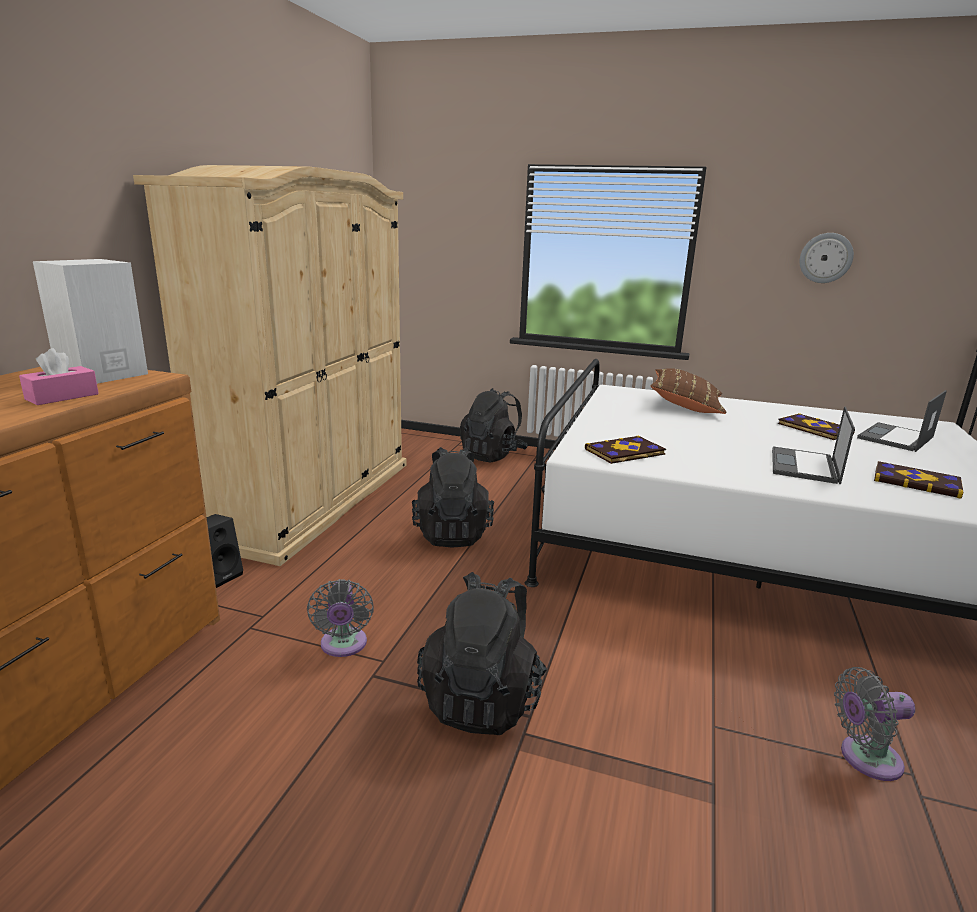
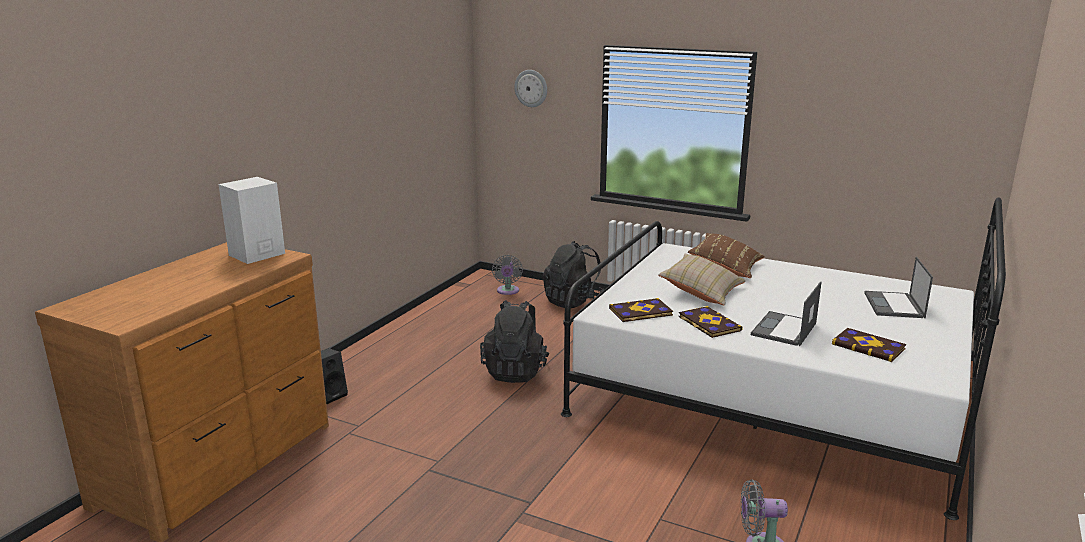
camera: 10 degrees right, 0 degrees up
pink tissue box [19,348,99,405] -> none
beige wardrobe [133,165,406,566] -> none
grey fan [307,579,374,657] -> grey fan moved to [492,255,523,295]
black backpack [417,572,547,735] -> none
book [778,413,855,440] -> book moved to [679,306,743,338]
wall clock [800,233,854,283] -> wall clock moved to [514,70,547,107]
laptop [857,390,947,452] -> laptop turned 45 degrees counterclockwise [864,257,933,318]
none -> beige pillow [658,254,746,306]

